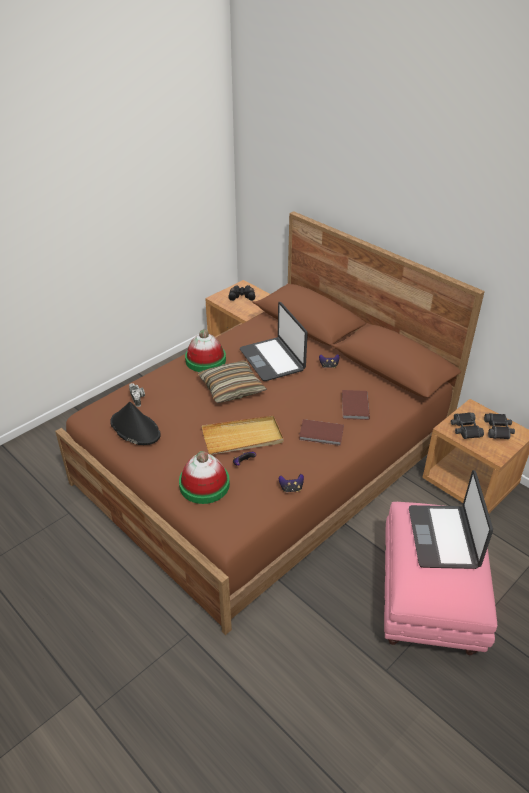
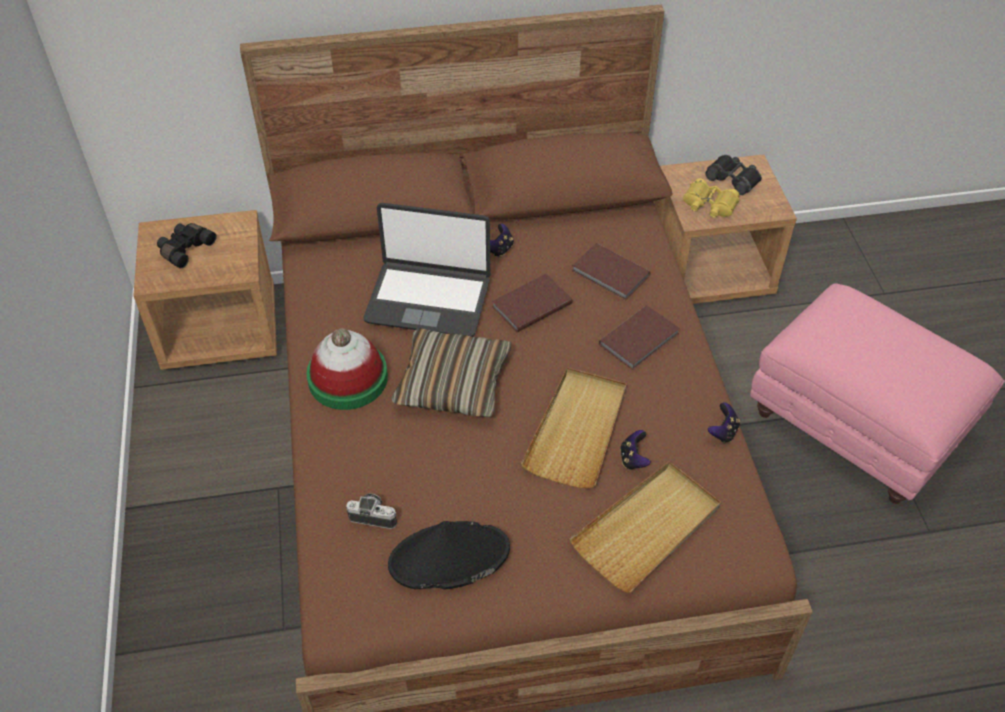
camera: 55 degrees left, 10 degrees up
hat [179,451,230,504] -> beige tray [570,462,721,593]
laptop [409,470,493,569] -> none
black binoculars [451,412,484,439] -> yellow binoculars [683,178,739,218]
none -> brown book [492,274,573,332]

